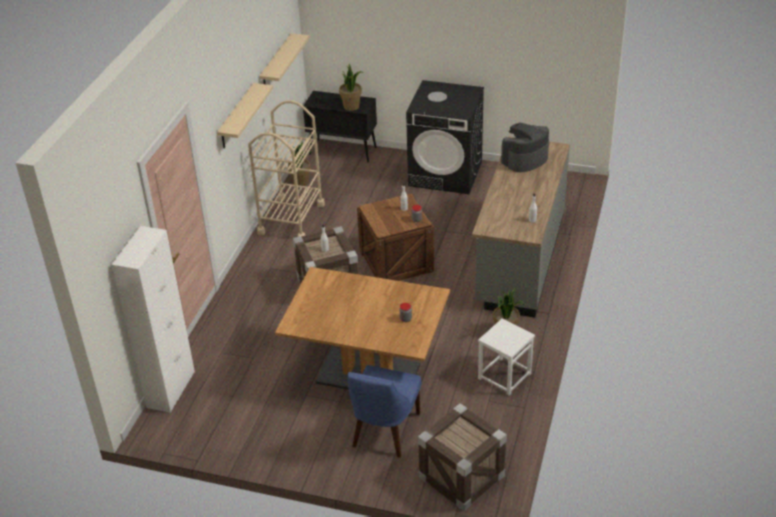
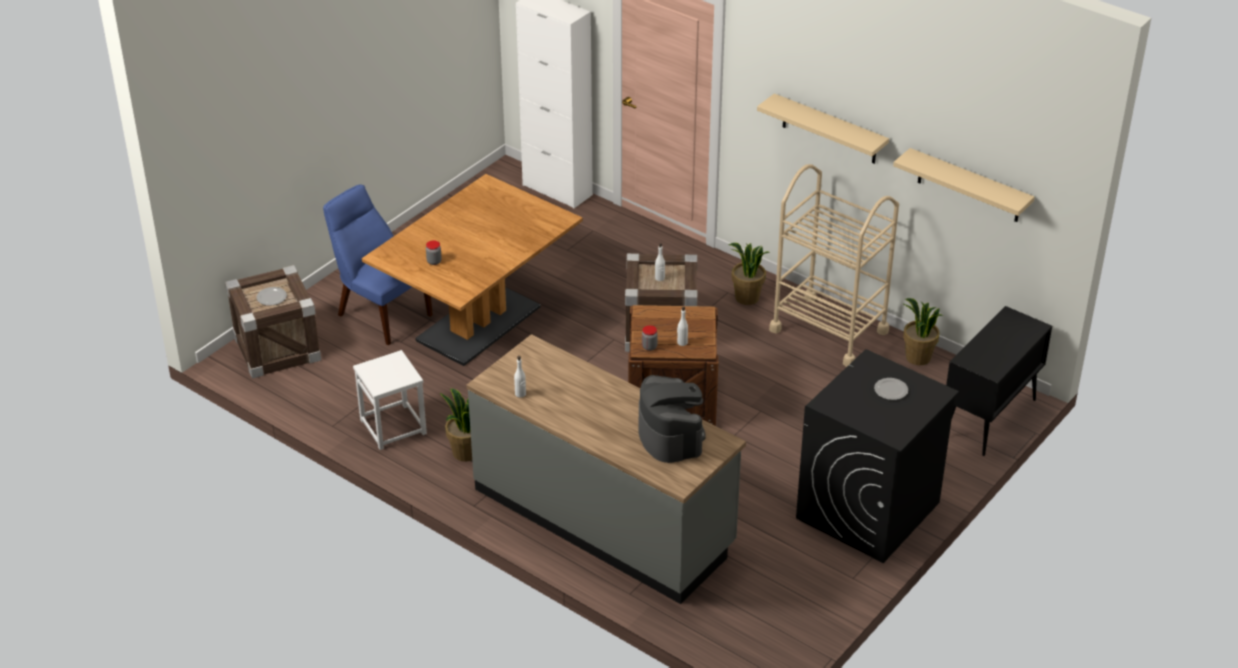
camera: 110 degrees right, 0 degrees up
potted plant [339,64,363,111] -> potted plant moved to [728,243,769,305]
none -> plate [256,287,287,306]

